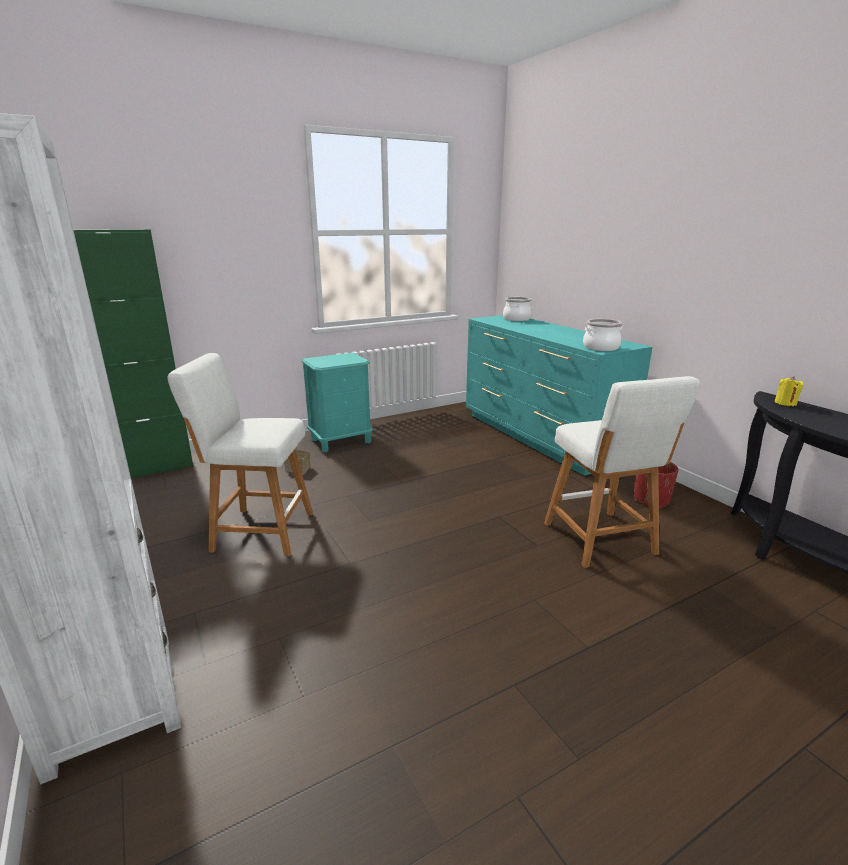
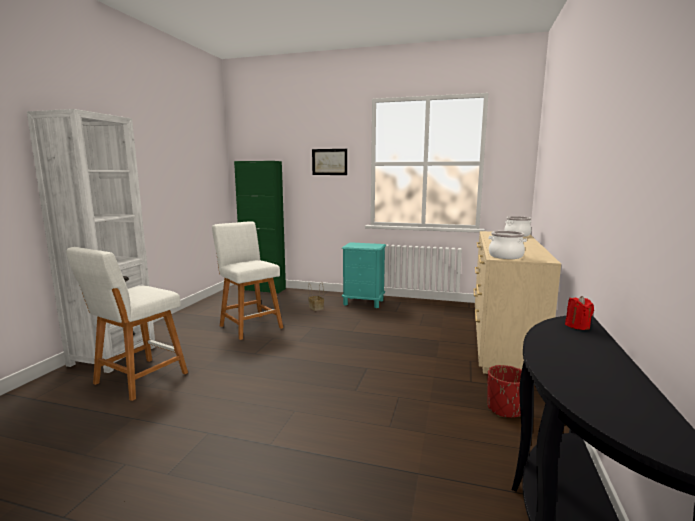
camera: 45 degrees right, 10 degrees down
turquoise dresser [466,315,652,476] -> beige dresser [473,231,561,374]
white stool [544,376,700,568] -> white stool moved to [66,247,188,401]
yellow candle [775,376,803,406] -> red candle [565,296,594,330]
none -> picture [312,149,347,175]

